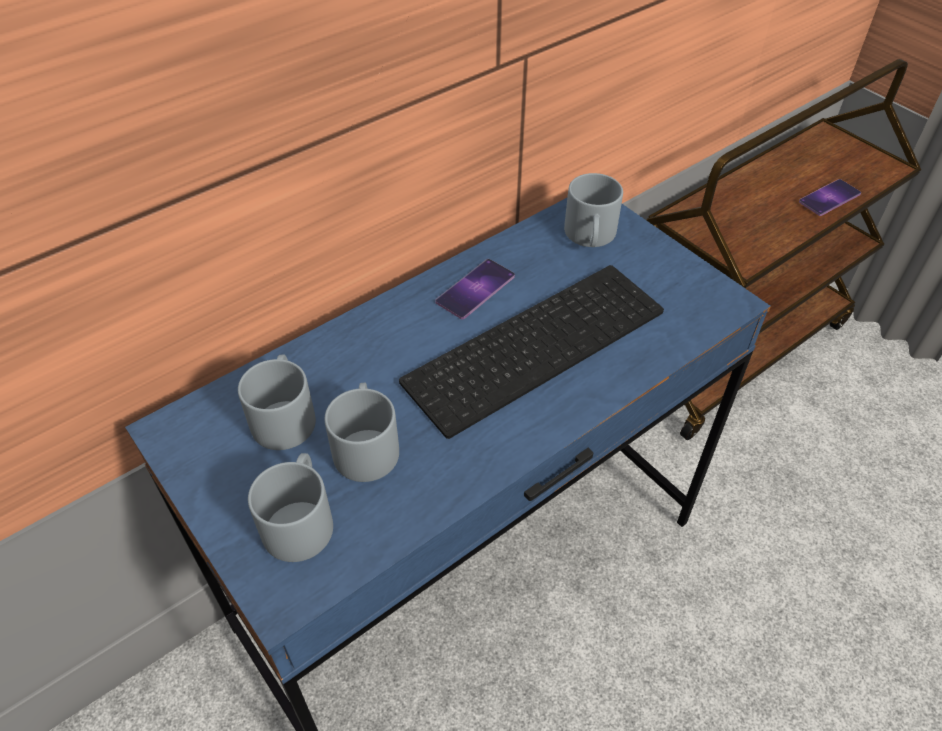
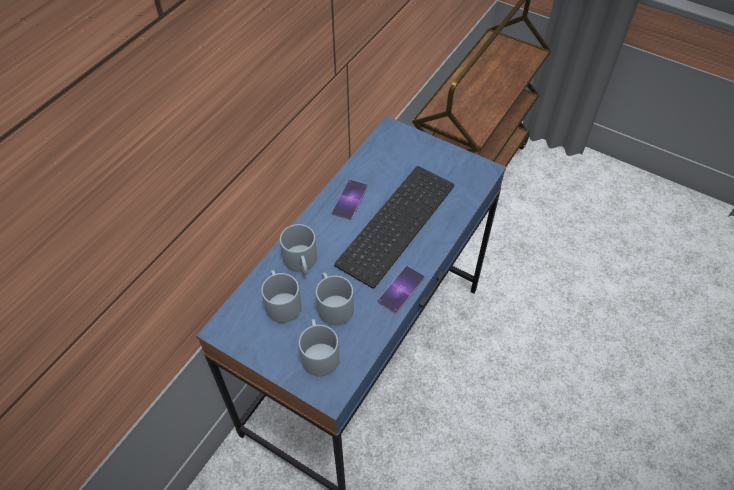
camera: 20 degrees left, 5 degrees up
grey mug [564,173,623,247] -> grey mug moved to [280,224,317,275]
phone [799,179,861,216] -> phone moved to [378,266,425,314]

